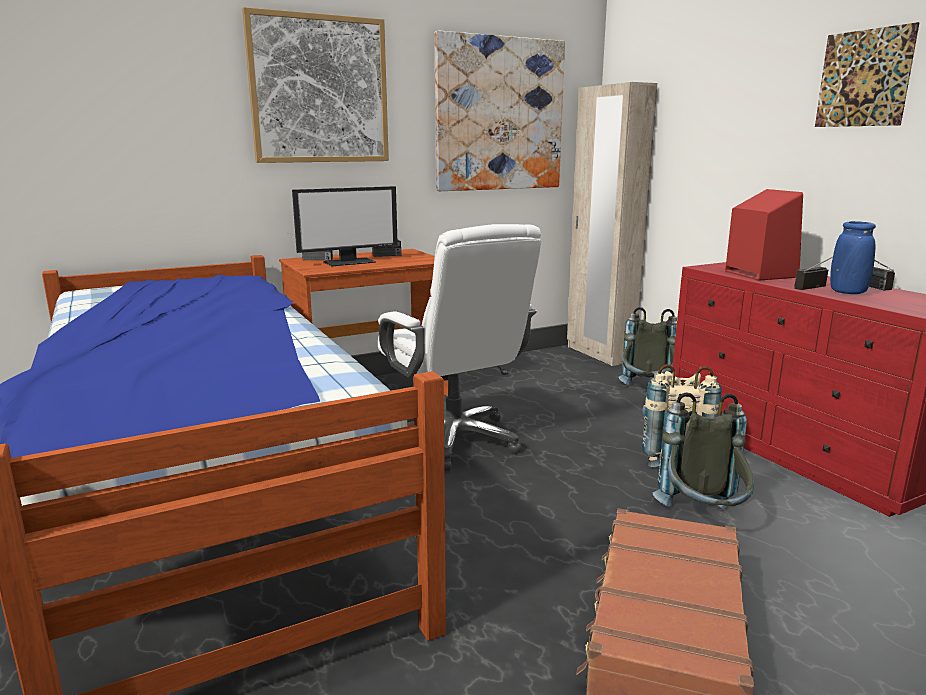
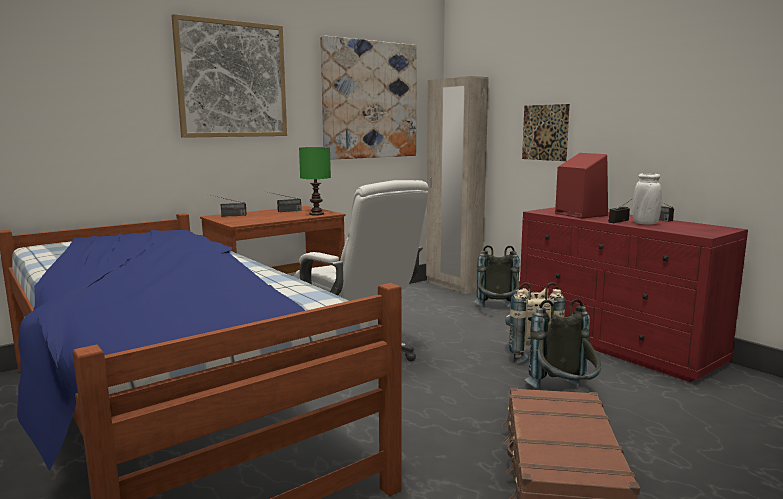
camera: 10 degrees left, 5 degrees down
monitor [292,186,398,266] -> none
picture [815,22,920,127] -> picture moved to [522,104,570,161]
blue vase [830,221,876,294] -> white vase [632,173,662,225]
none -> green table lamp [299,147,331,215]

